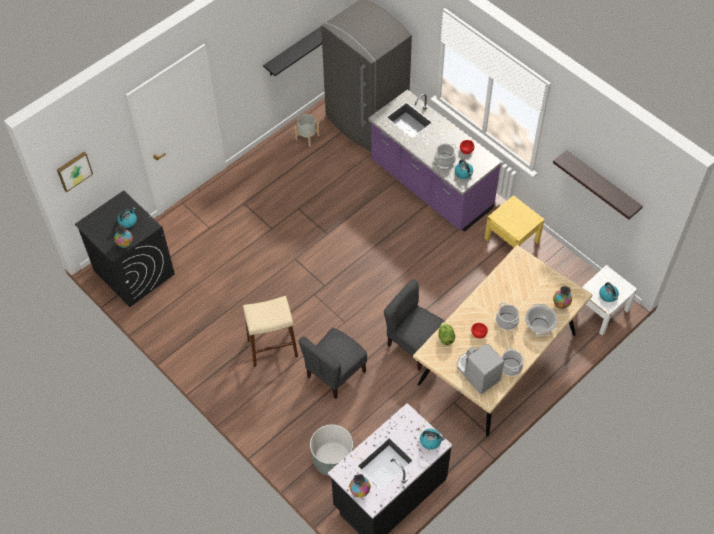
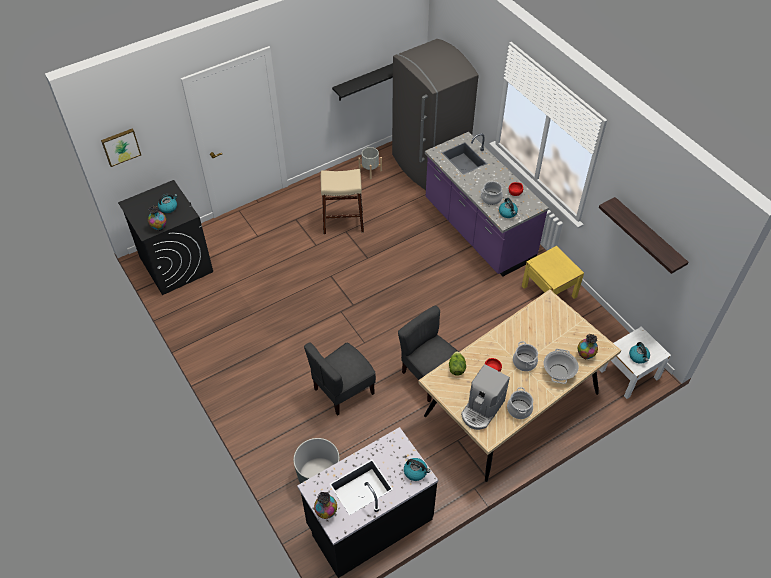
camera: 10 degrees right, 5 degrees down
beige stool [243,296,298,367] -> beige stool moved to [321,169,364,234]
coffee machine [457,344,505,394] -> coffee machine turned 120 degrees counterclockwise [461,364,510,430]

